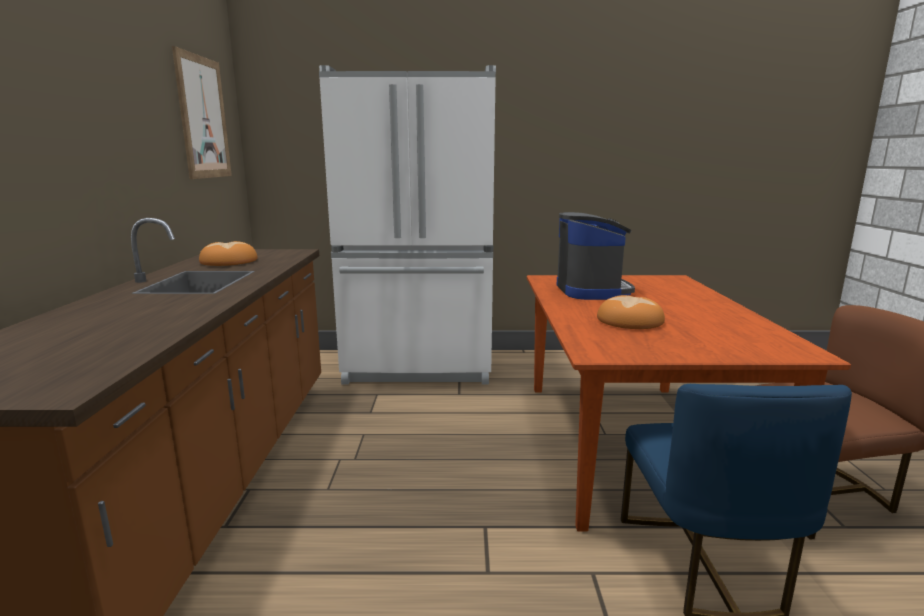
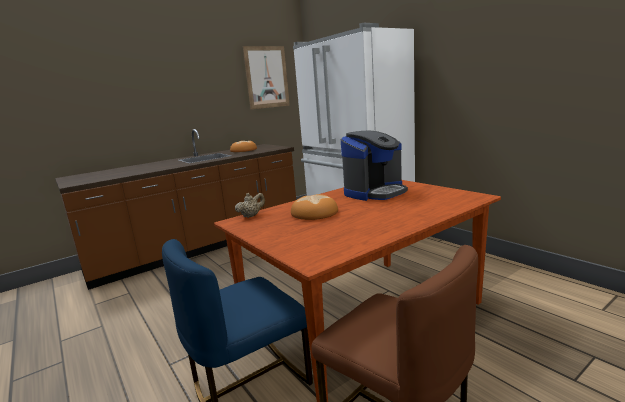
camera: 55 degrees right, 0 degrees up
none -> beige teapot [235,193,265,218]

